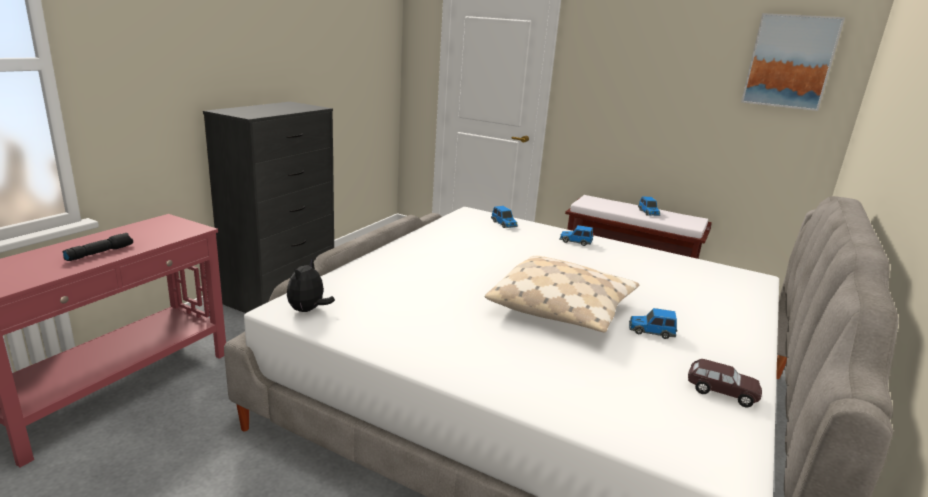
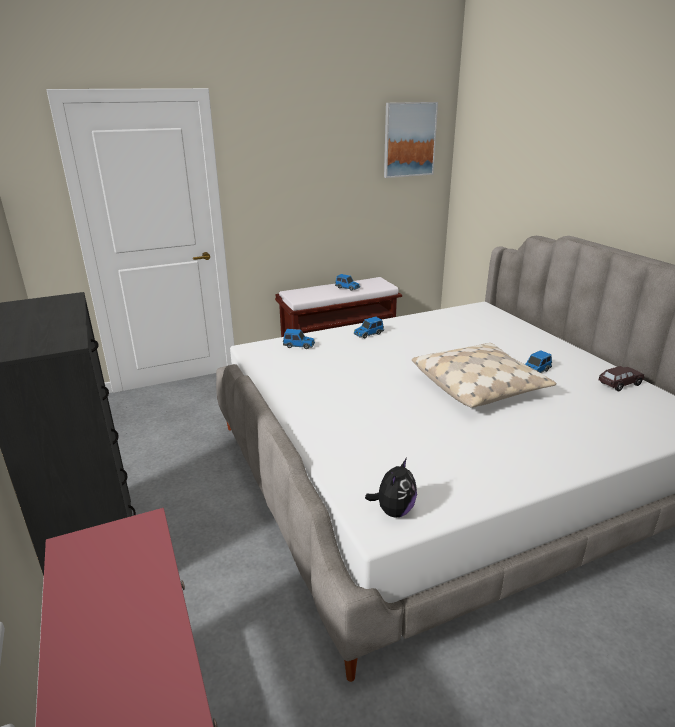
camera: 50 degrees left, 5 degrees up
black flashlight [62,233,133,261] -> none
plush toy [287,259,335,312] -> plush toy turned 120 degrees counterclockwise [365,458,417,518]

